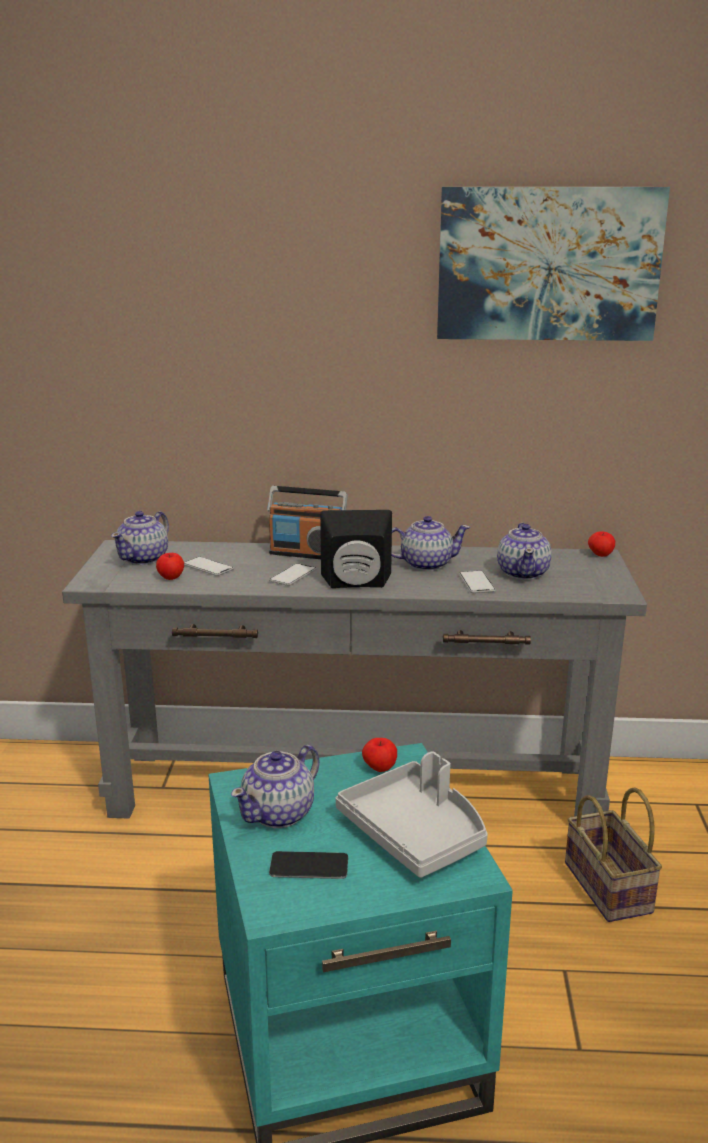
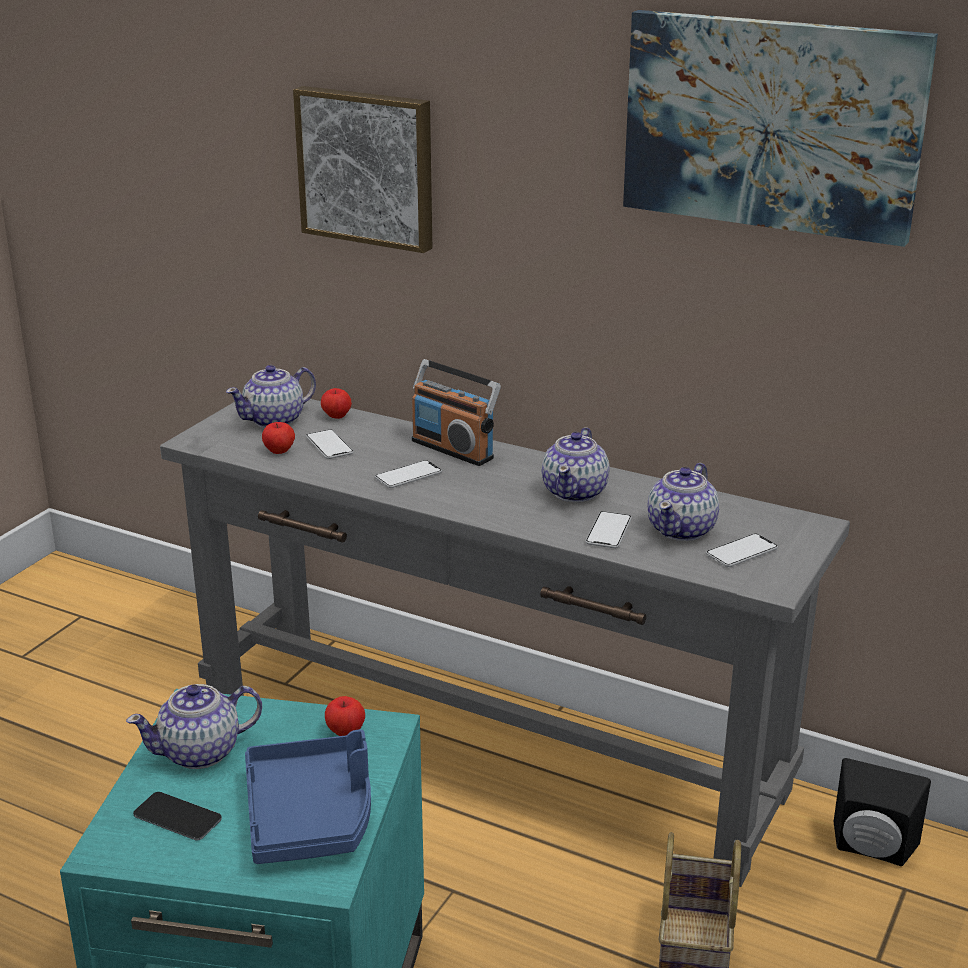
camera: 25 degrees right, 5 degrees up
black speaker [320,510,392,588] -> black speaker moved to [833,758,931,866]
grey tray [335,752,488,878] -> blue tray [245,729,371,864]
teapot [391,516,471,571] -> teapot turned 90 degrees clockwise [542,427,610,502]
apple [588,531,615,557] -> apple moved to [321,388,352,419]
none -> picture [293,86,432,253]
none -> phone [706,533,778,567]

